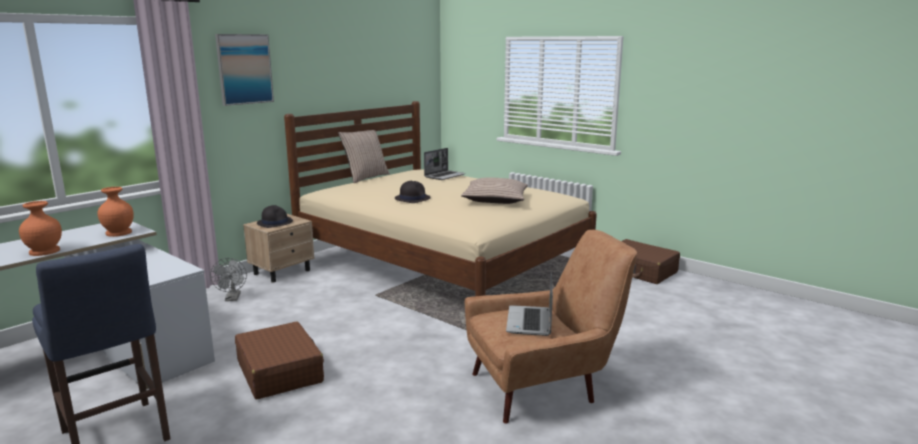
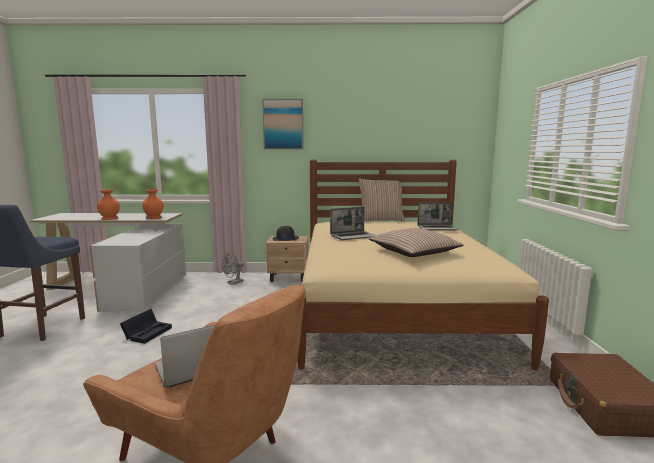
camera: 50 degrees right, 5 degrees down
brown suitcase [235,322,324,399] -> black storage box [120,309,172,344]
black hat [395,181,431,203] -> laptop [330,207,377,240]

